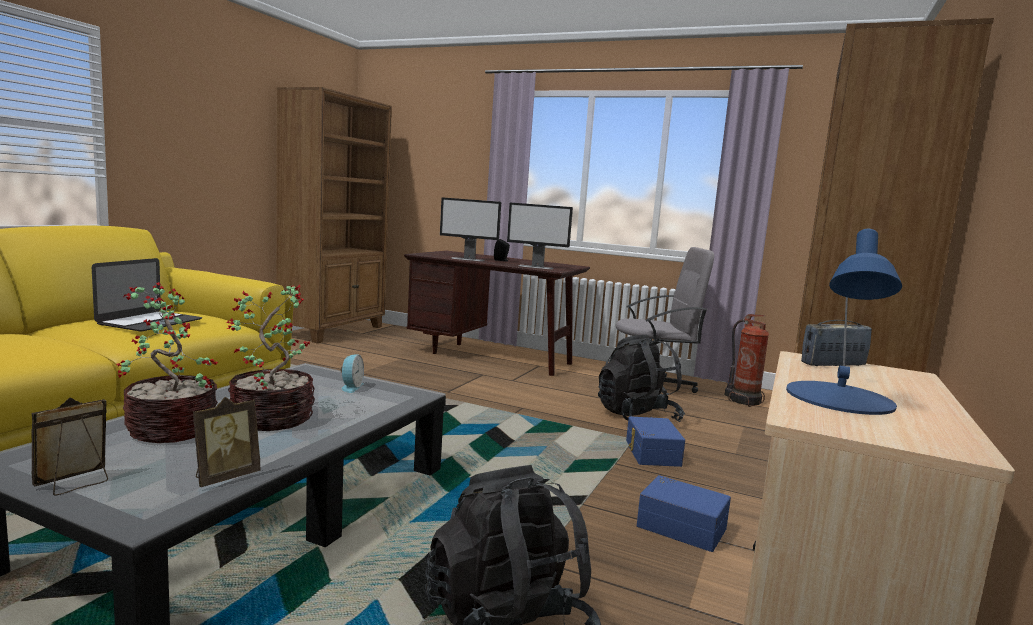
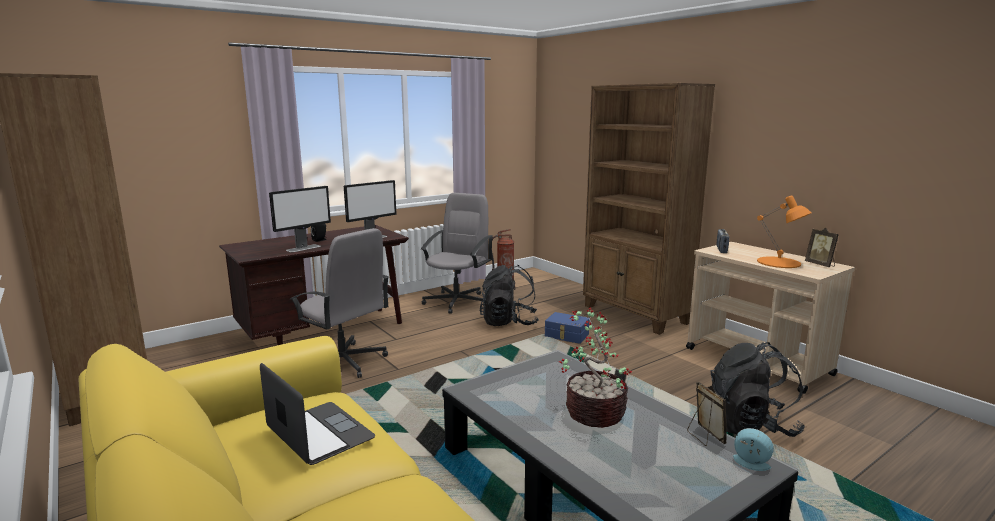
camera: 60 degrees left, 5 degrees up
picture frame [31,398,108,496] -> picture frame moved to [805,228,839,267]
potted plant [116,282,218,443] -> none
alarm clock [341,355,364,393] -> alarm clock moved to [733,428,774,471]
blue storage box [637,475,731,552] -> none
blue table lamp [786,229,902,415] -> orange table lamp [757,195,811,268]
none -> grey office chair [291,228,389,378]

